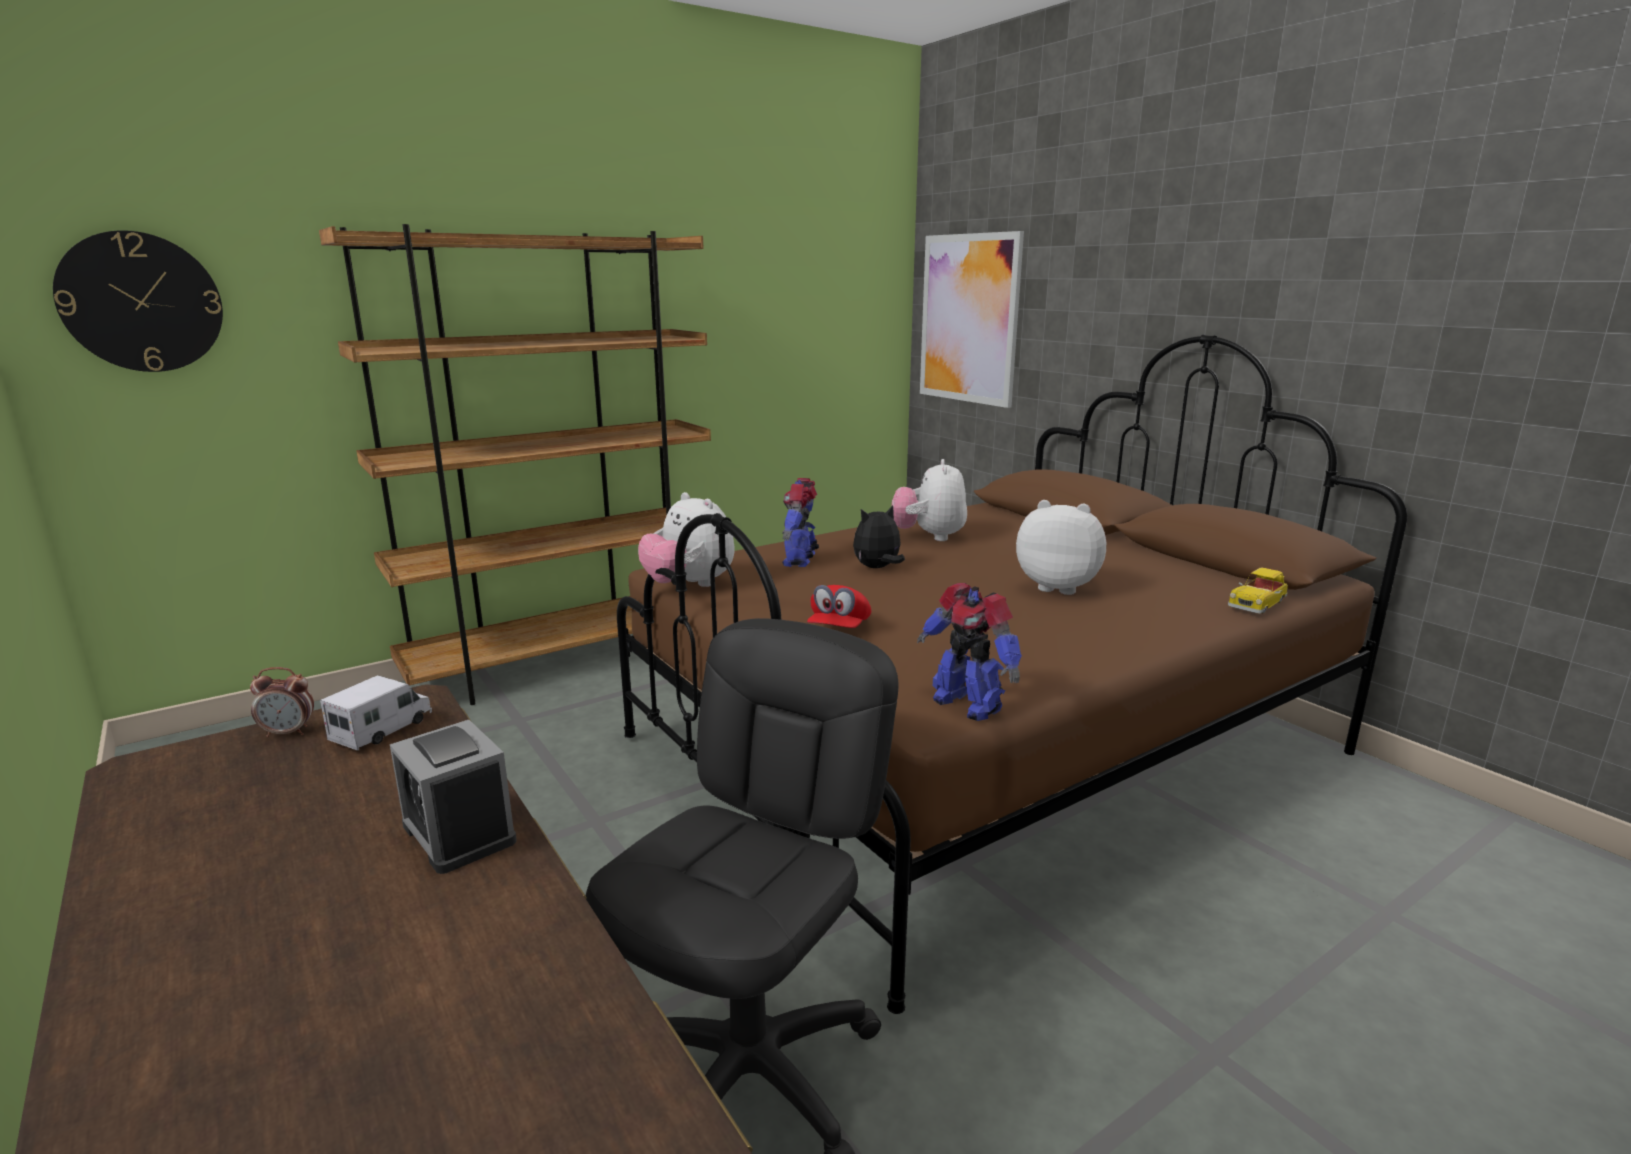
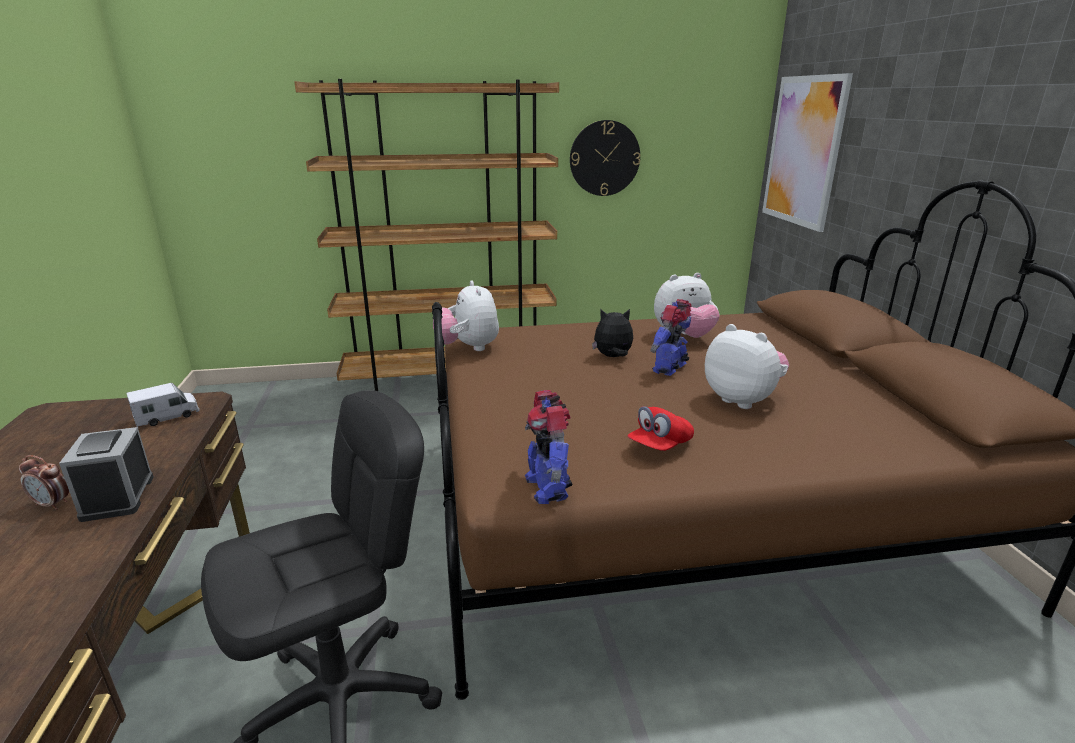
camera: 25 degrees right, 5 degrees up
wall clock [53,230,223,372] -> wall clock moved to [570,120,640,196]
alarm clock [250,667,314,737] -> alarm clock moved to [19,455,69,510]
toy robot [782,478,819,567] -> toy robot moved to [650,299,692,376]
red cap [807,585,871,628] -> red cap moved to [628,406,694,451]
plush toy [892,459,967,541] -> plush toy turned 135 degrees counterclockwise [654,273,720,338]
toy car [1228,568,1288,614] -> none

